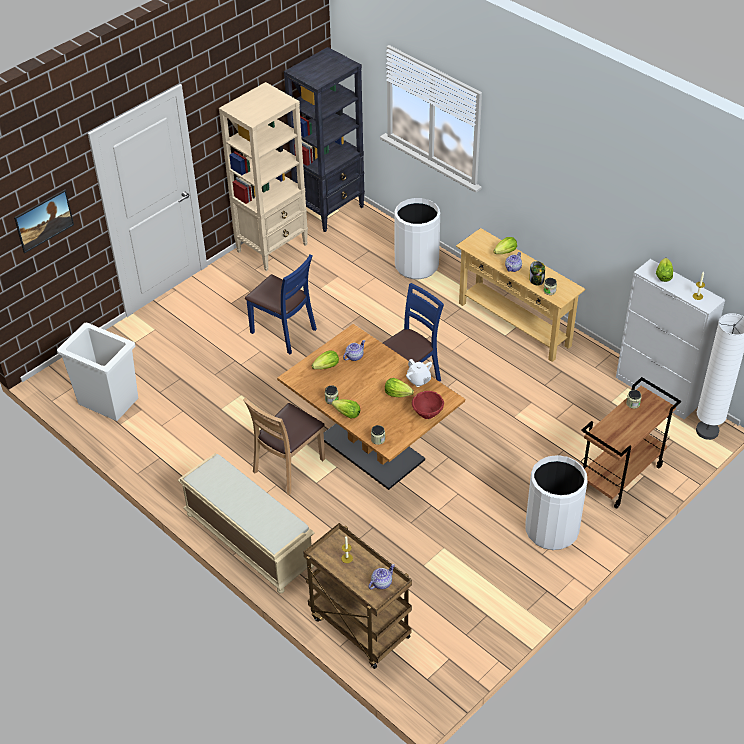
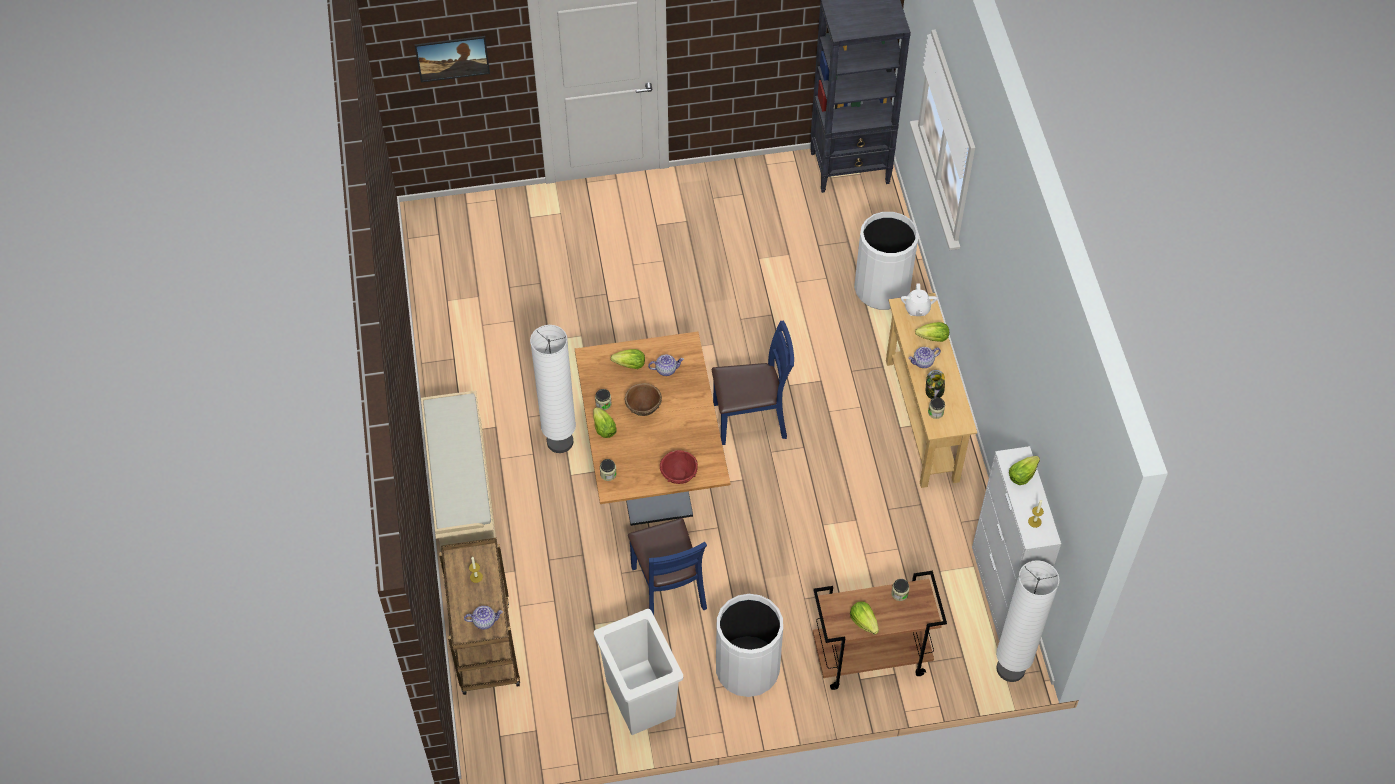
camera: 35 degrees right, 10 degrees up
white trash can [57,323,138,421] -> white trash can moved to [594,609,683,735]
beige bookcase [219,82,308,271] -> none
brown chair [243,397,325,495] -> white floor lamp [530,325,576,453]
blue chair [245,255,317,355] -> blue chair moved to [628,518,707,615]
lettuce [385,378,414,397] -> lettuce moved to [850,601,879,635]
white teapot [406,359,432,387] -> white teapot moved to [901,284,937,316]
none -> brown bowl [625,383,662,416]

